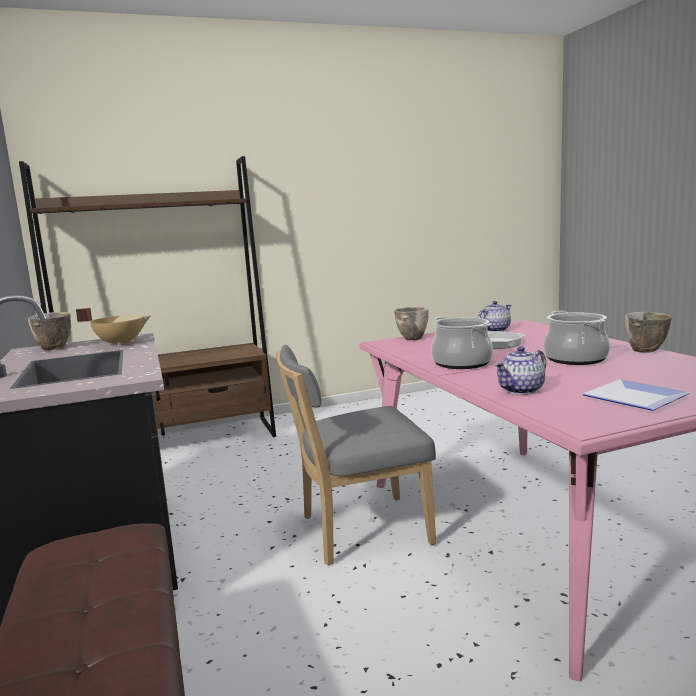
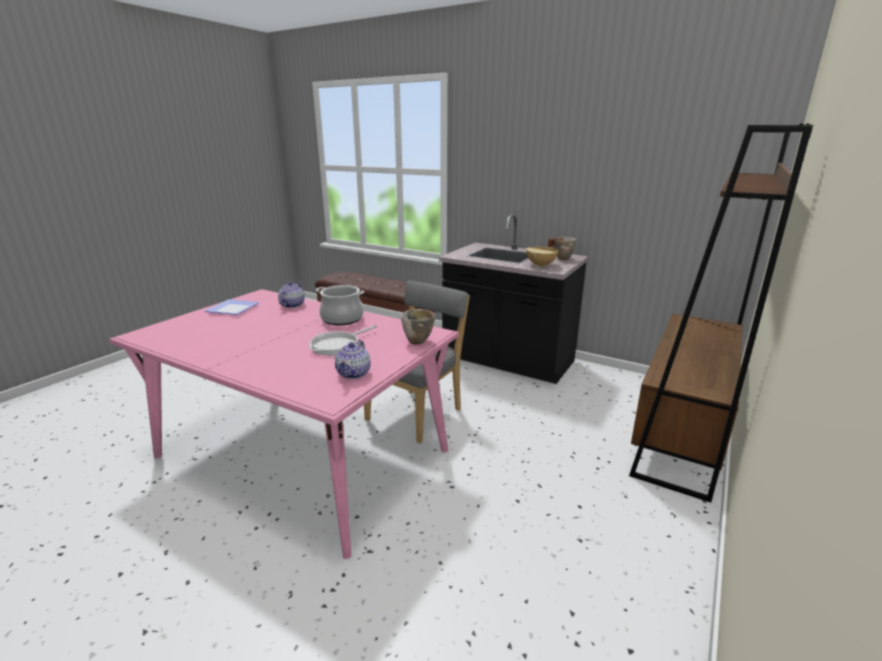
camera: 140 degrees right, 10 degrees up
cooking pot [543,311,610,365] -> none
bowl [625,312,672,353] -> none

